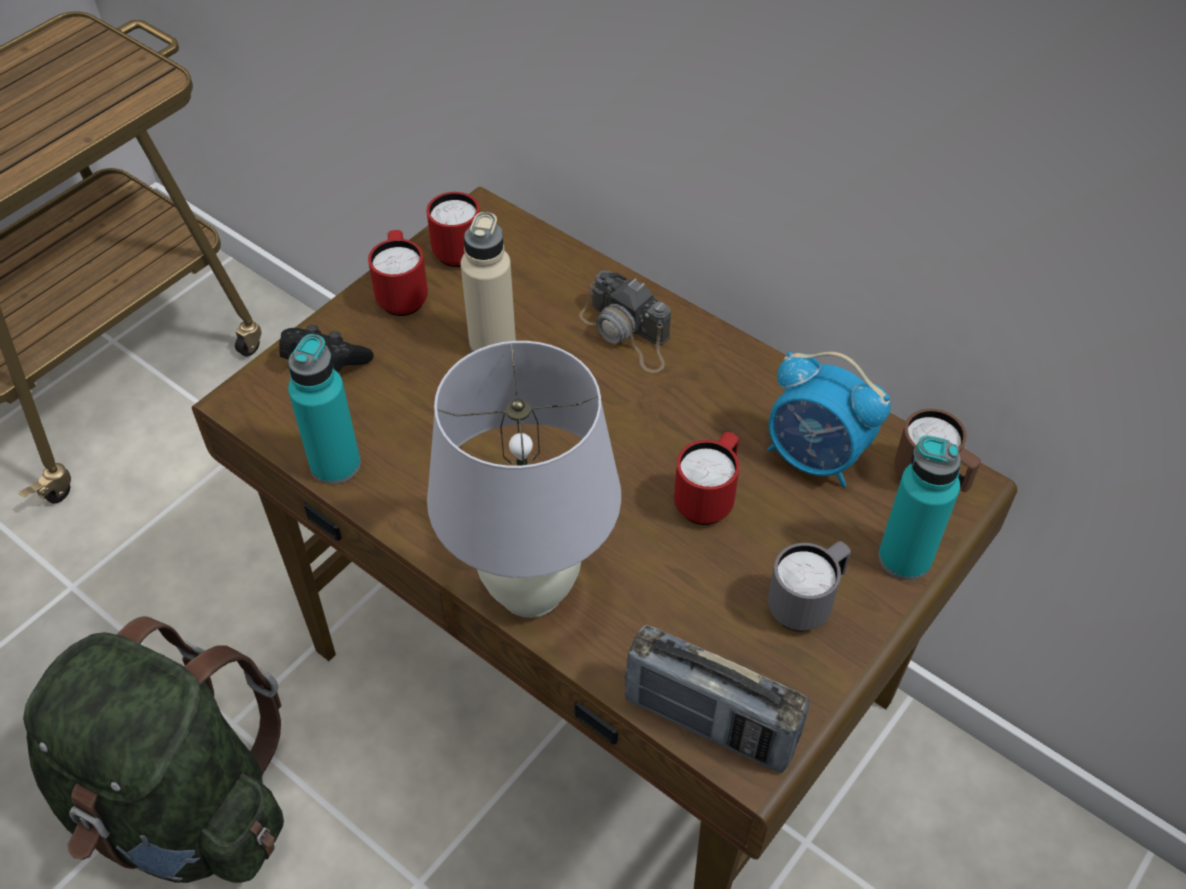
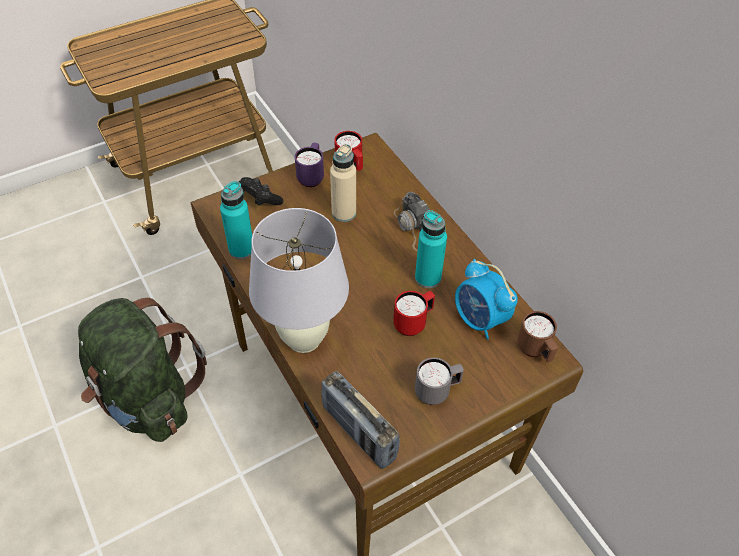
camera: 20 degrees right, 0 degrees up
red mug [368,230,428,316] -> purple mug [295,143,324,187]
turquoise bottle [878,435,961,580] -> turquoise bottle moved to [415,210,447,288]

